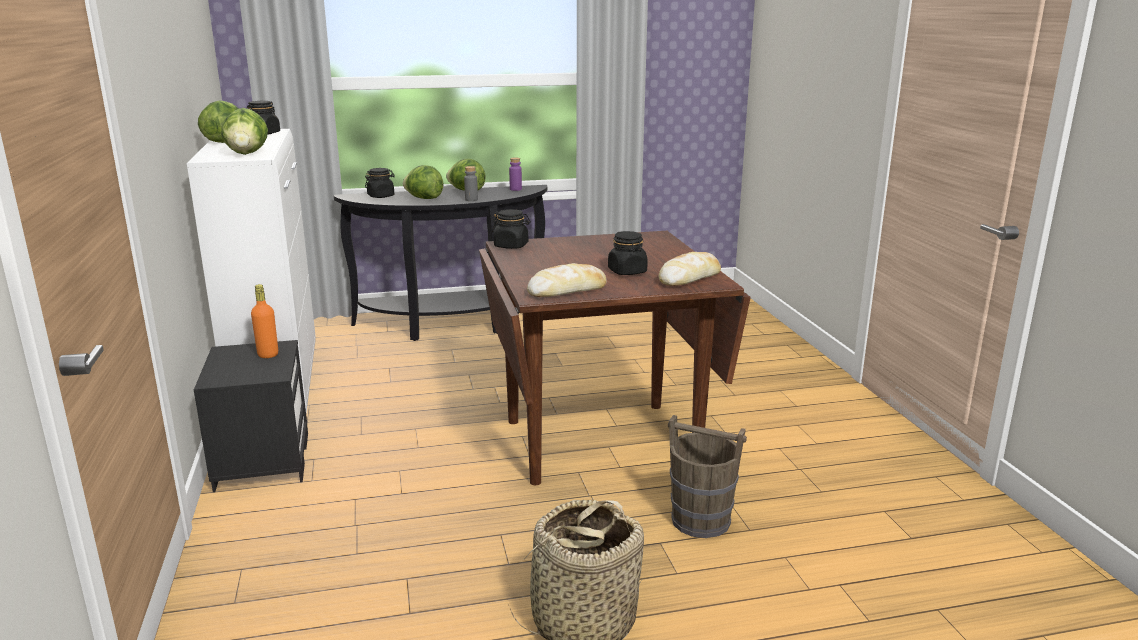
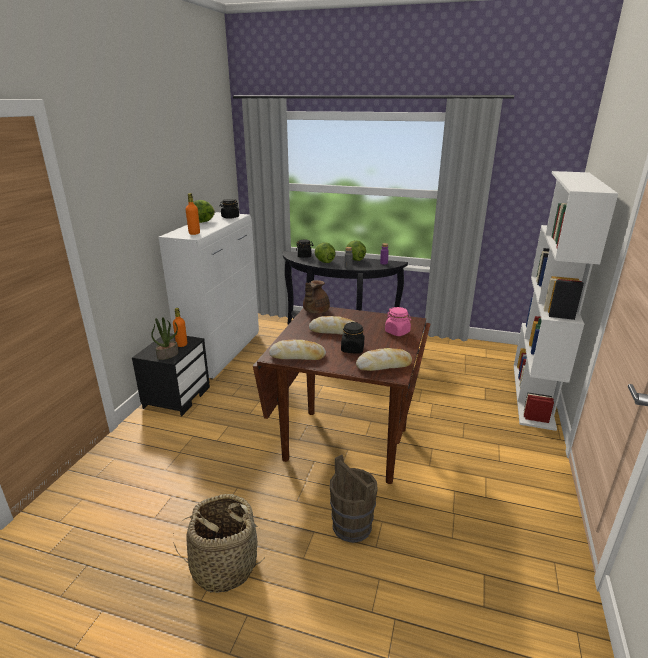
camera: 30 degrees right, 5 degrees up
lettuce [221,108,268,155] -> orange bottle [186,193,200,235]
black jar [492,209,531,249] -> brown teapot [303,280,330,313]
none -> potted plant [151,317,179,360]
none -> bread [309,316,354,335]
none -> pink jar [385,307,411,336]
none -> white bookcase [514,171,618,431]

